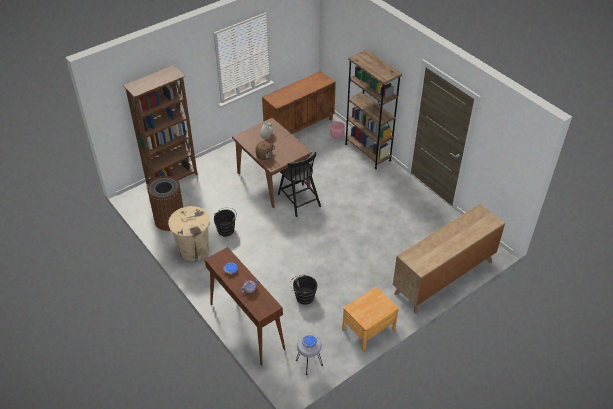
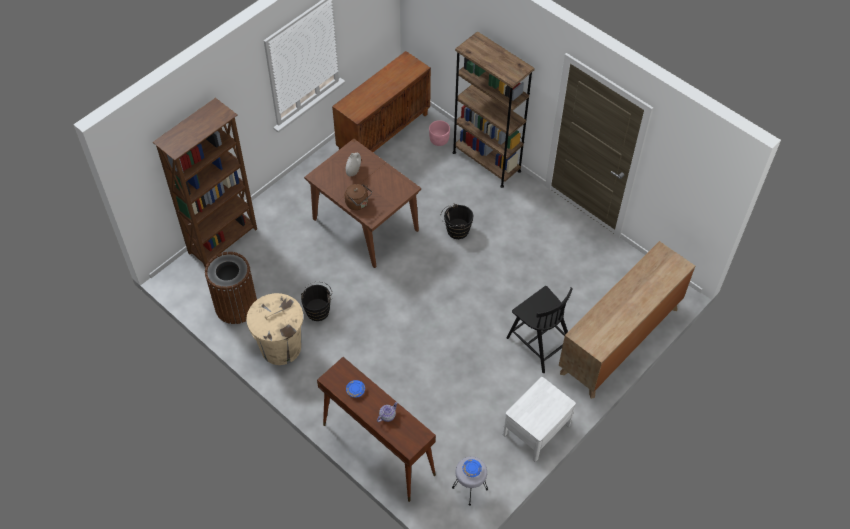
camera: 10 degrees left, 10 degrees up
black chair [278,152,321,217] -> black chair moved to [506,286,573,373]
black bucket [290,274,317,305] -> black bucket moved to [441,204,474,239]
brown nightstand [342,287,399,351] -> white nightstand [503,377,576,462]

